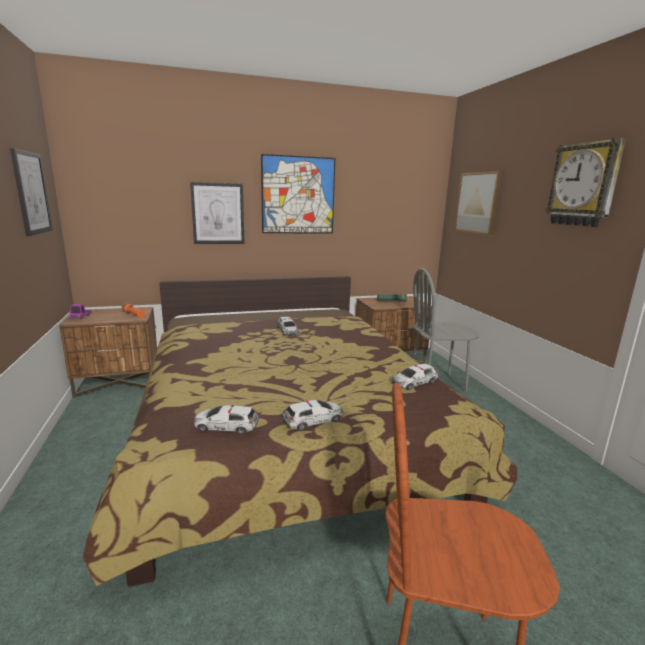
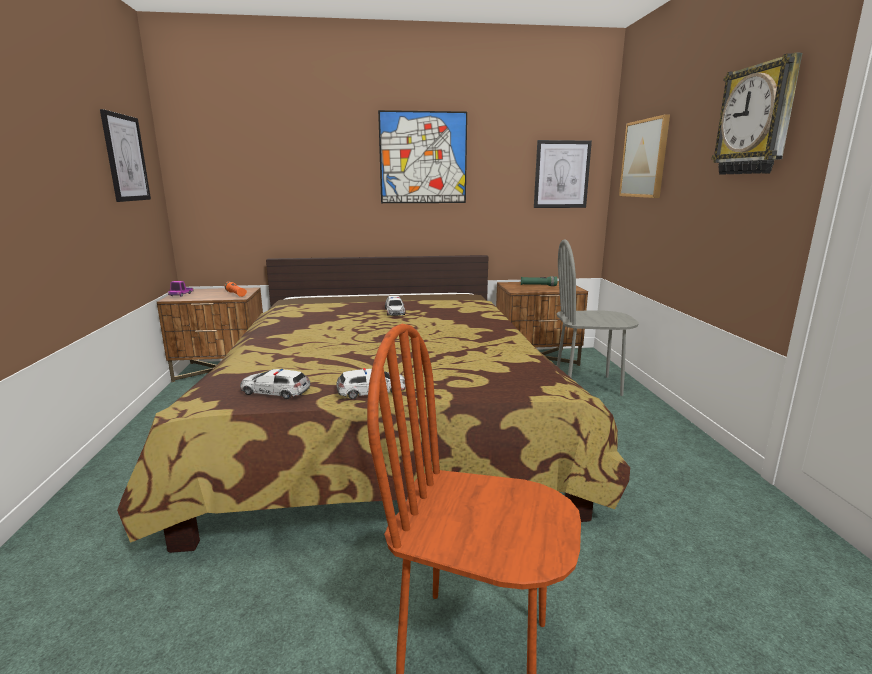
camera: 10 degrees right, 0 degrees up
picture [190,182,244,244] -> picture moved to [534,140,592,208]
toy car [392,364,438,390] -> none

